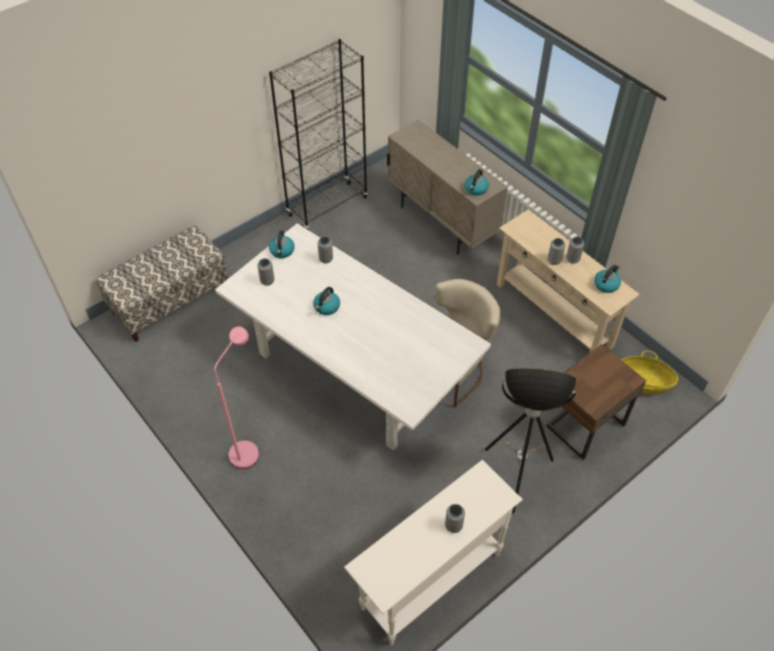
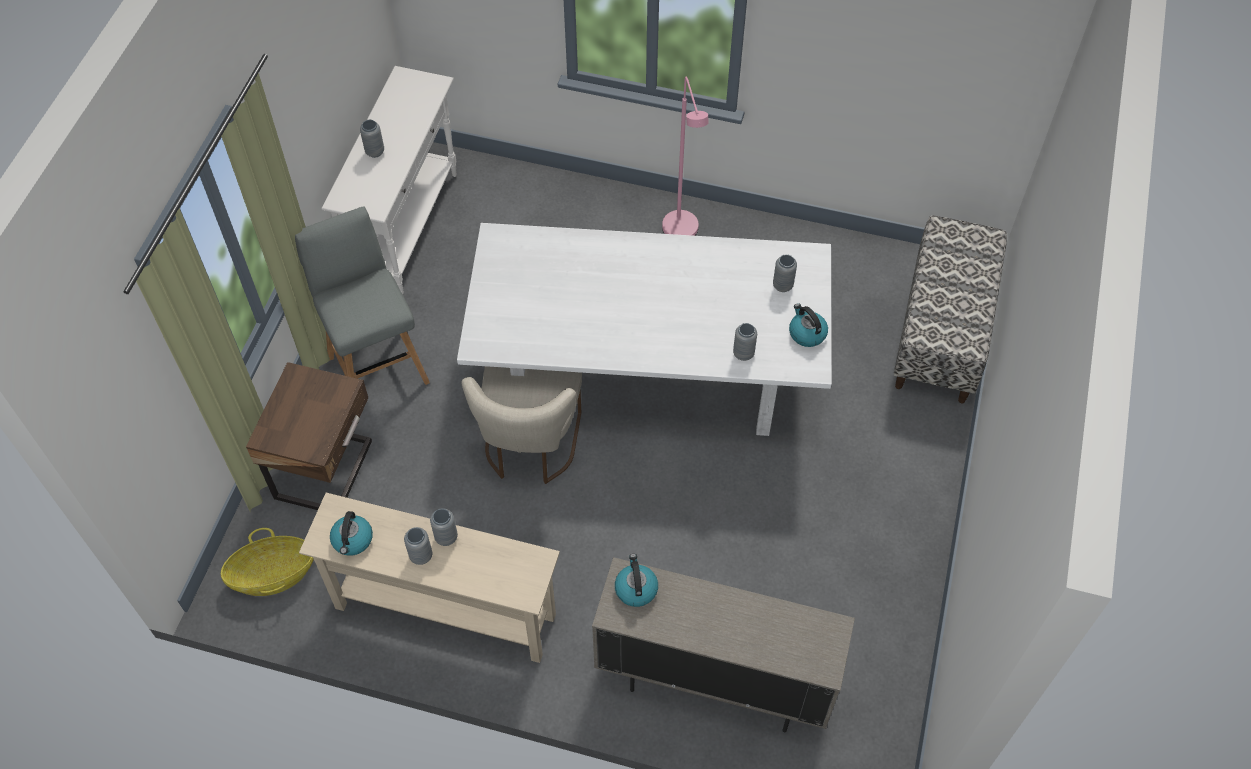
camera: 145 degrees right, 5 degrees up
black bookcase [269,39,368,230] -> none
kettle [313,287,340,315] -> none
floor lamp [485,368,576,513] -> grey stool [295,206,430,385]

